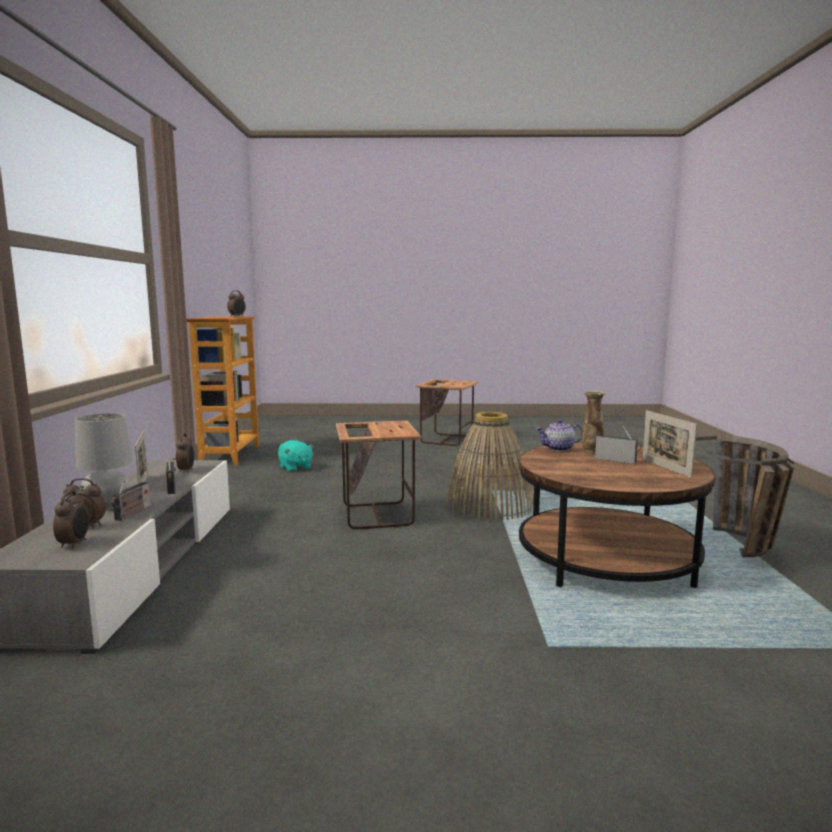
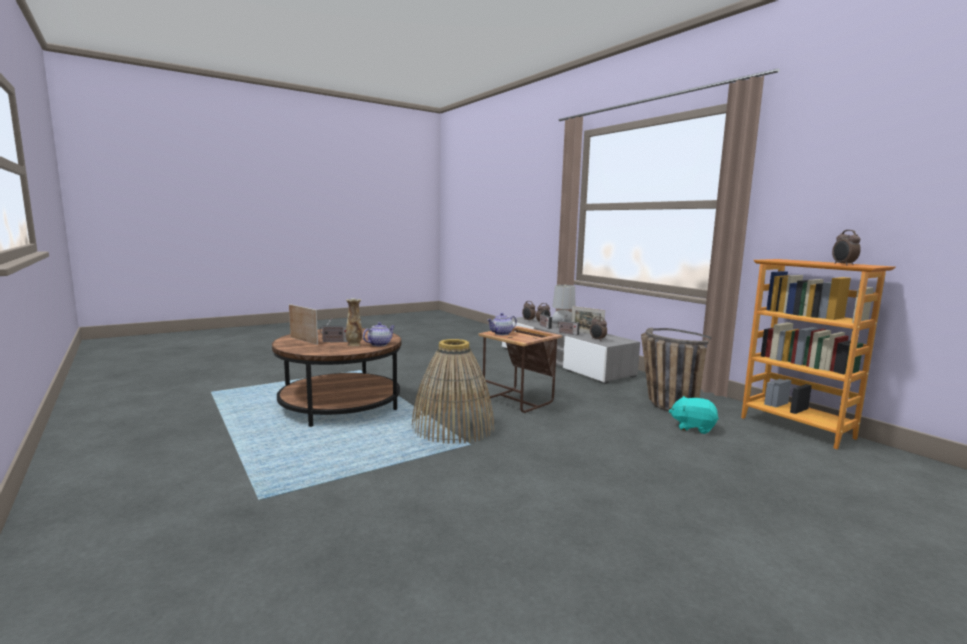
camera: 145 degrees right, 0 degrees up
side table [416,379,478,446] -> none
basket [695,435,795,557] -> basket moved to [641,327,712,411]
none -> teapot [487,313,517,335]

